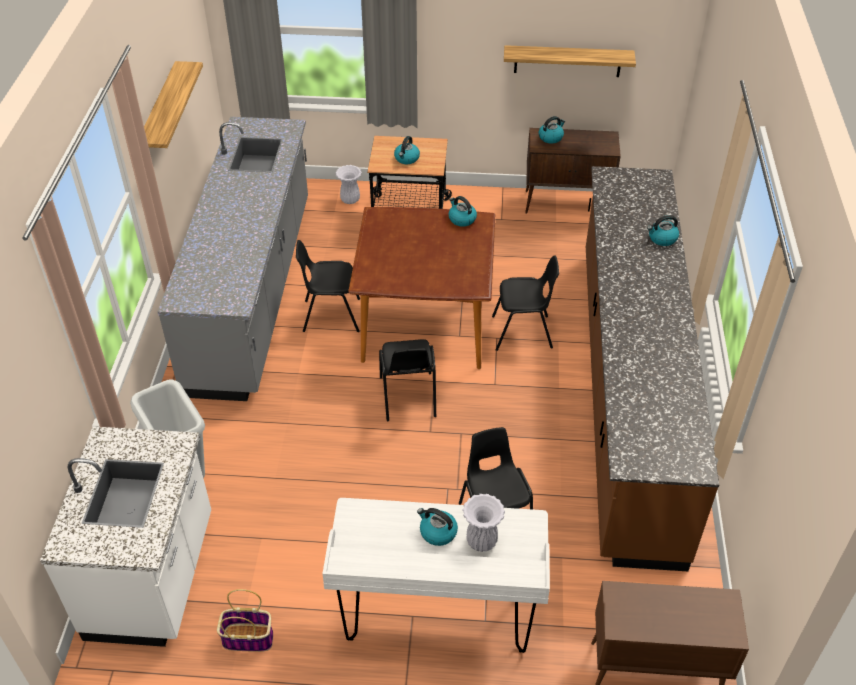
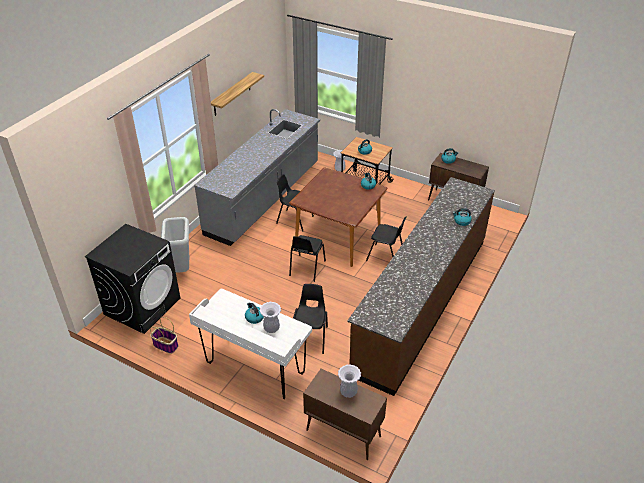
camera: 25 degrees right, 5 degrees down
white counter [40,426,211,647] -> black washing machine [85,224,180,334]
shelf [504,45,636,77] -> none
none -> white vase [338,364,361,398]

